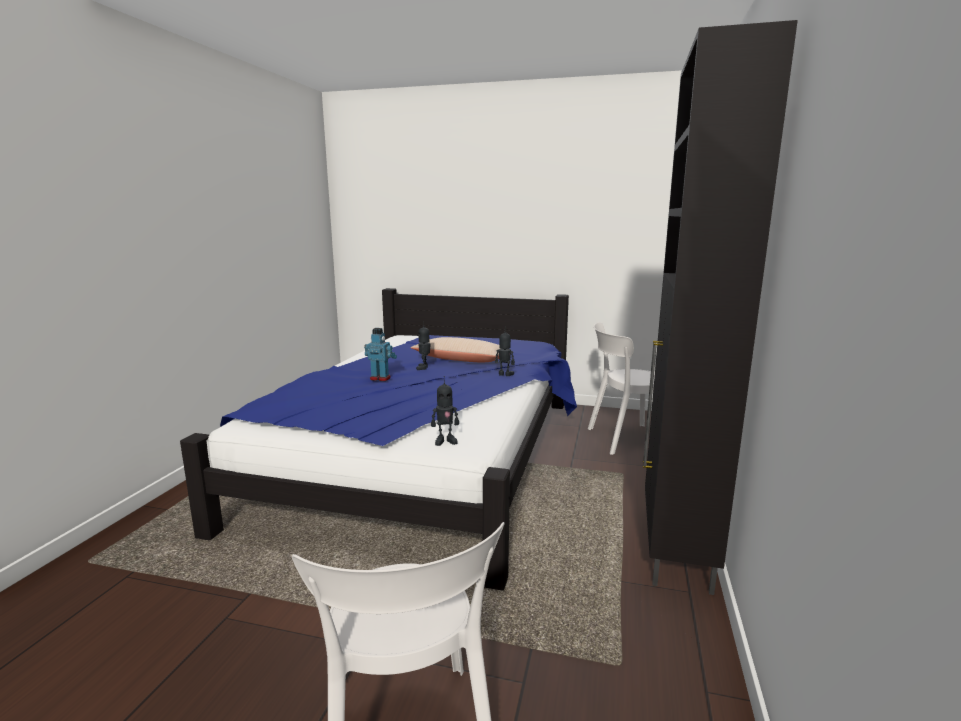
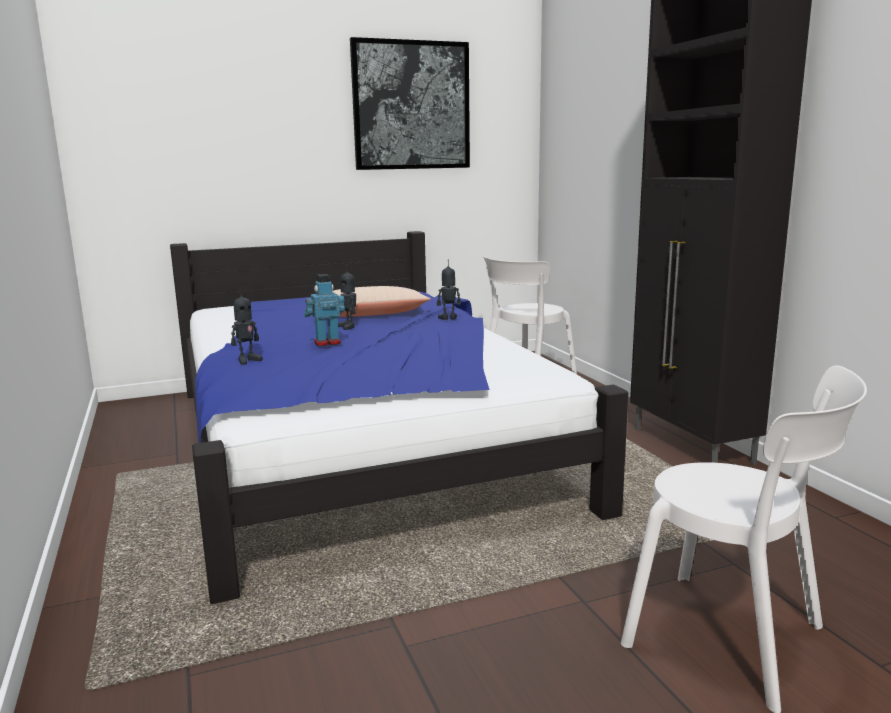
camera: 35 degrees left, 0 degrees up
toy robot [431,376,459,446] -> toy robot moved to [231,288,263,365]
none -> picture [350,37,470,170]

